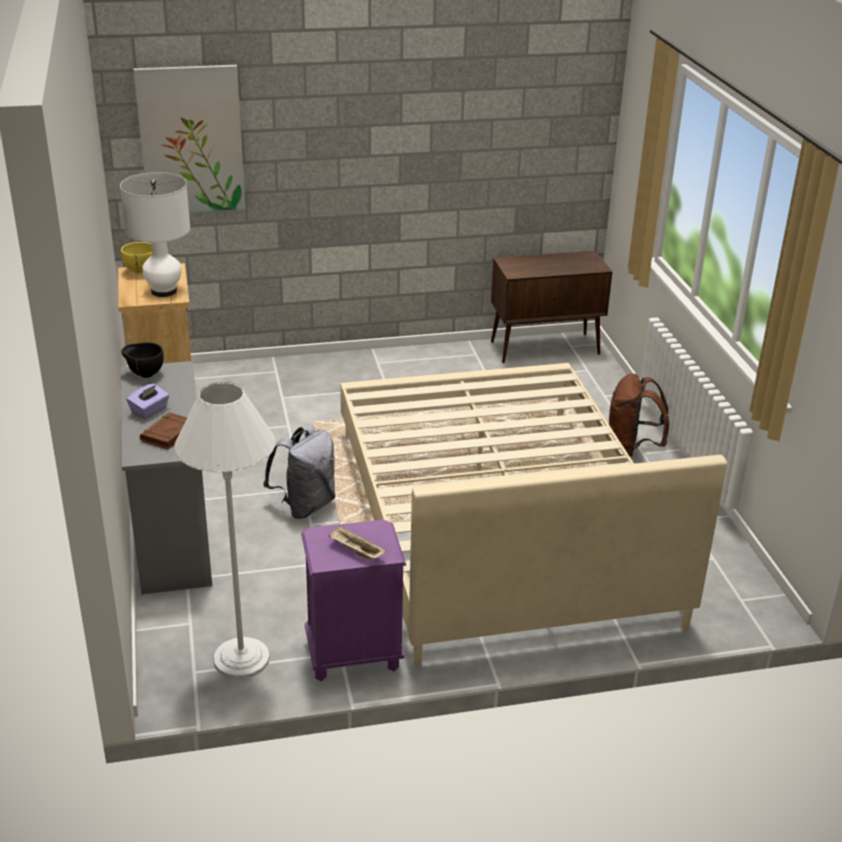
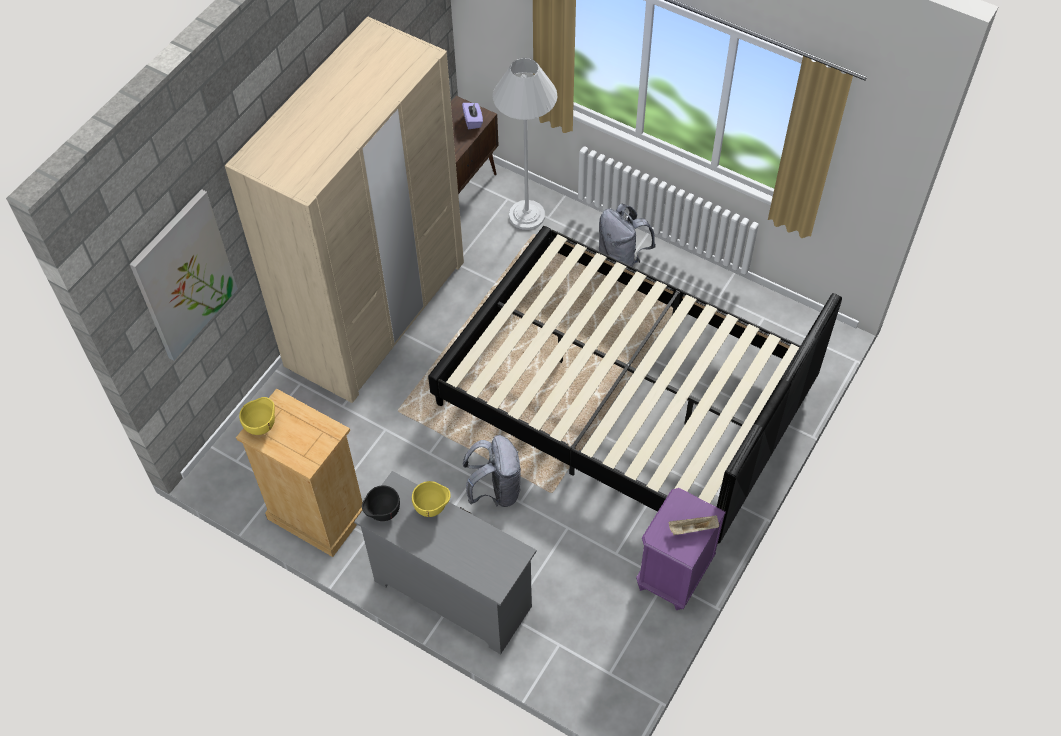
camera: 45 degrees left, 25 degrees up
white table lamp [120,172,191,297] -> none
purple tissue box [127,384,169,419] -> purple tissue box moved to [462,103,483,129]
brown book [140,412,187,450] -> none
white floor lamp [174,382,275,679] -> white floor lamp moved to [493,58,558,230]
beige bed [340,363,727,668] -> black bed [428,226,842,545]
brown backpack [609,373,669,458] -> grey backpack [599,204,656,267]
none -> beige wardrobe [225,17,464,403]
none -> yellow bowl [412,481,450,517]

